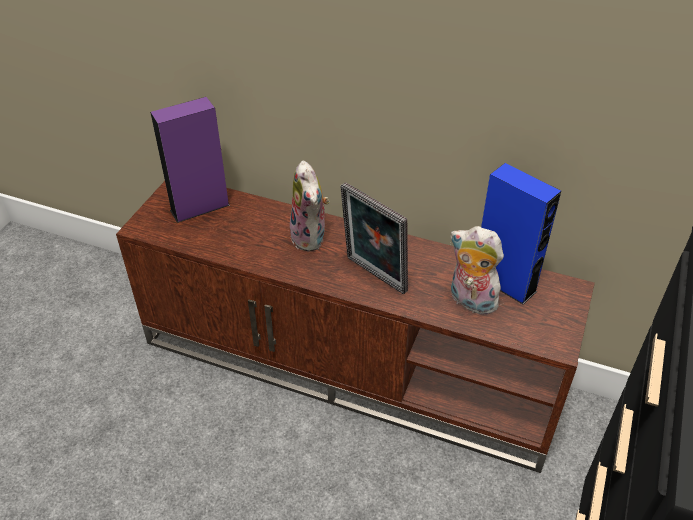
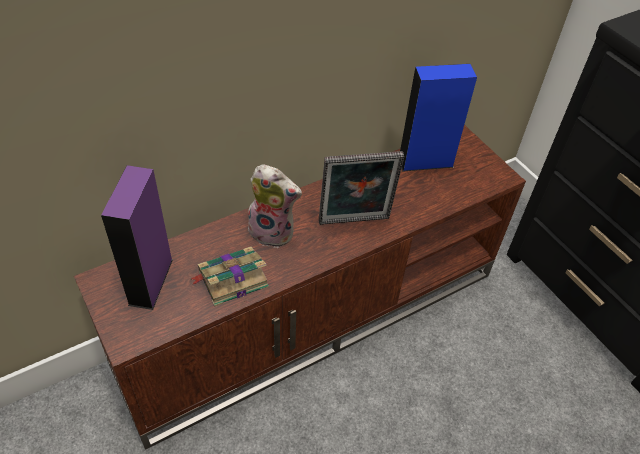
camera: 55 degrees left, 5 degrees up
plush toy [450,226,504,315] -> none
none -> book [191,247,269,307]

